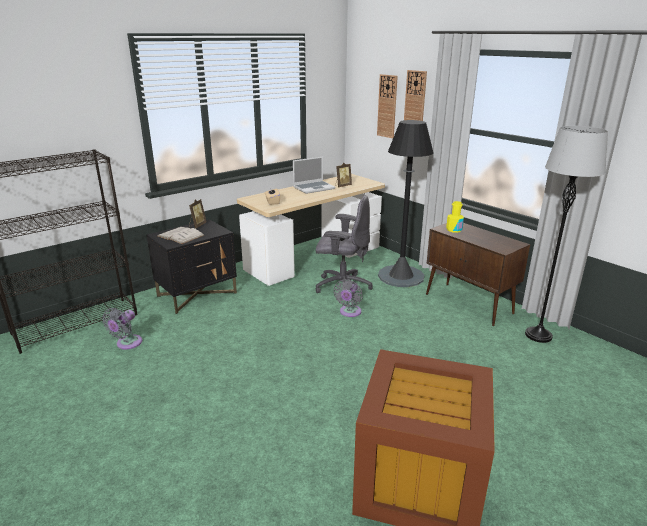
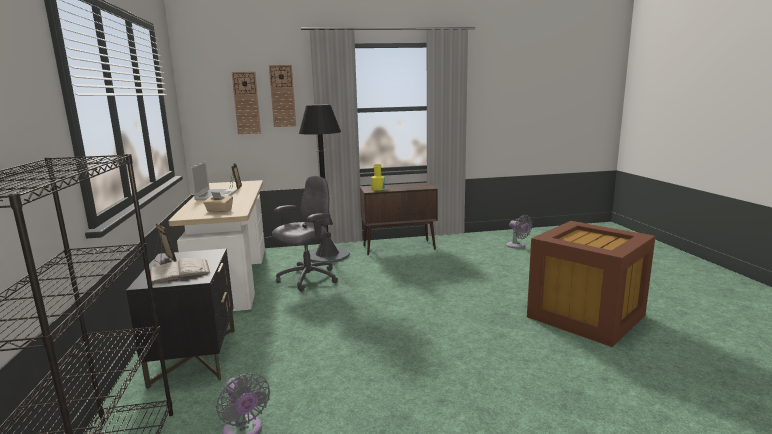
camera: 60 degrees left, 10 degrees down
grey fan [334,279,362,317] -> grey fan moved to [507,215,532,249]
grey floor lamp [525,126,608,343] -> none

